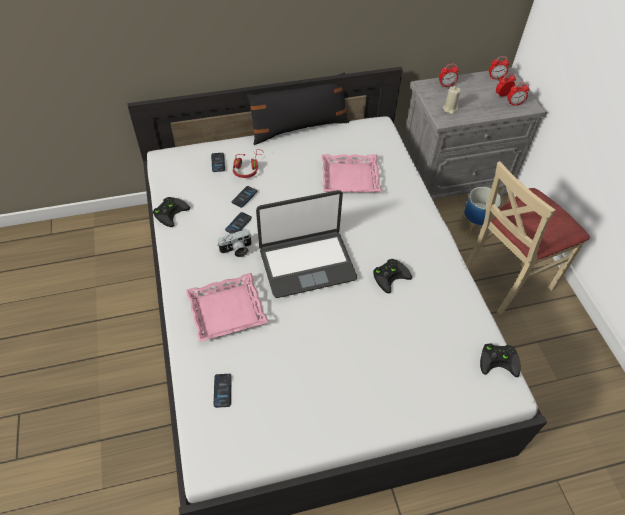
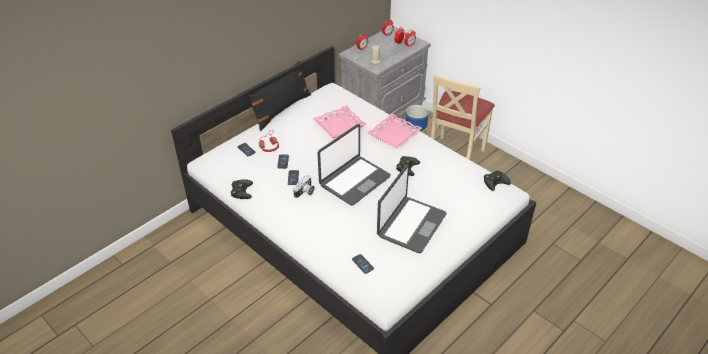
camera: 30 degrees left, 10 degrees down
pink tray [186,273,269,342] -> pink tray moved to [367,114,422,148]
none -> laptop [377,164,447,253]

